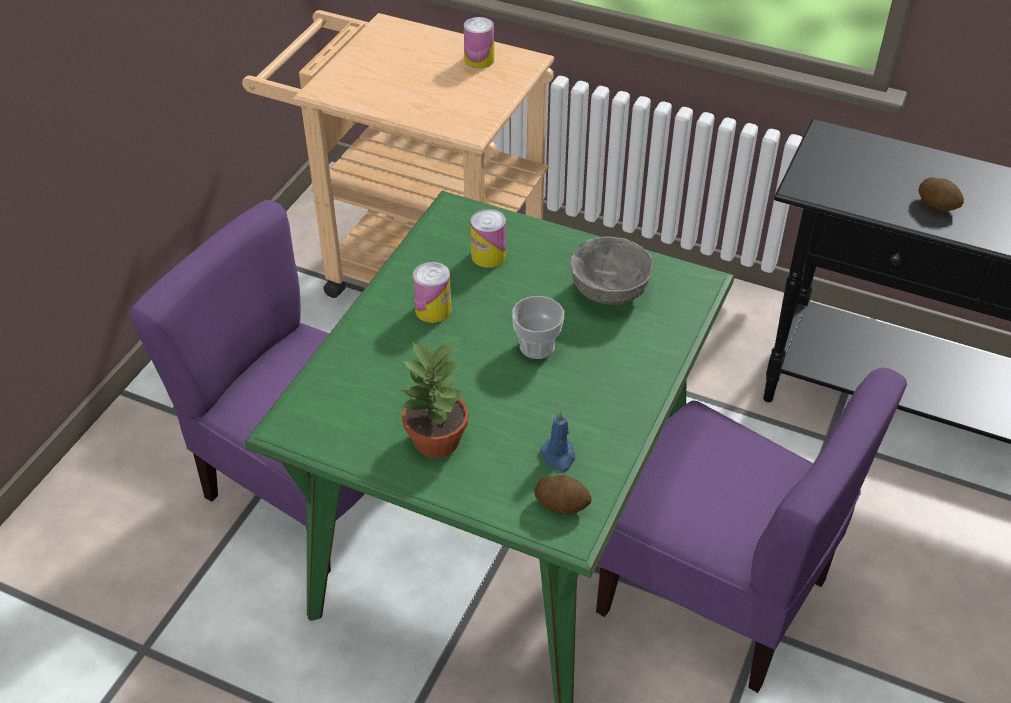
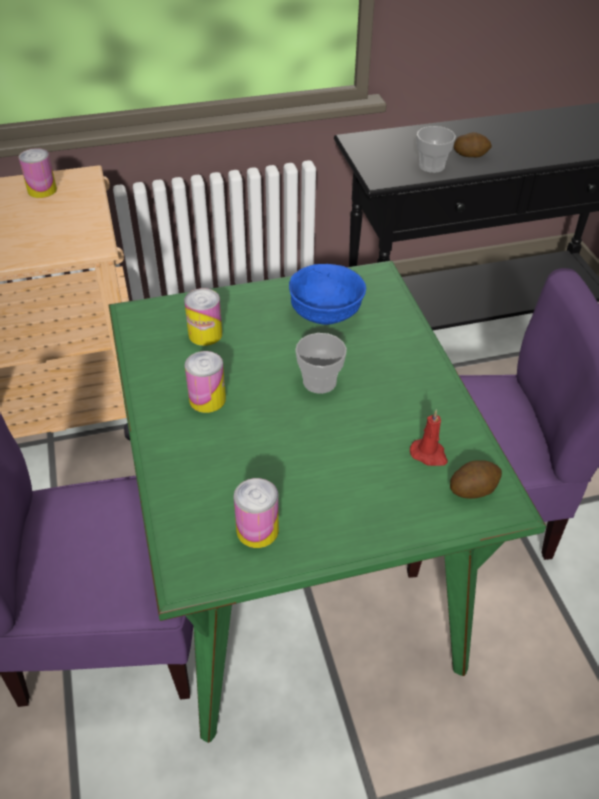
camera: 40 degrees left, 0 degrees up
potted plant [400,342,468,458] -> none
blue candle [540,411,575,472] -> red candle [410,409,448,466]
grey bowl [570,237,654,305] -> blue bowl [289,264,366,325]
none -> can [234,478,279,548]
none -> cup [417,126,456,173]

